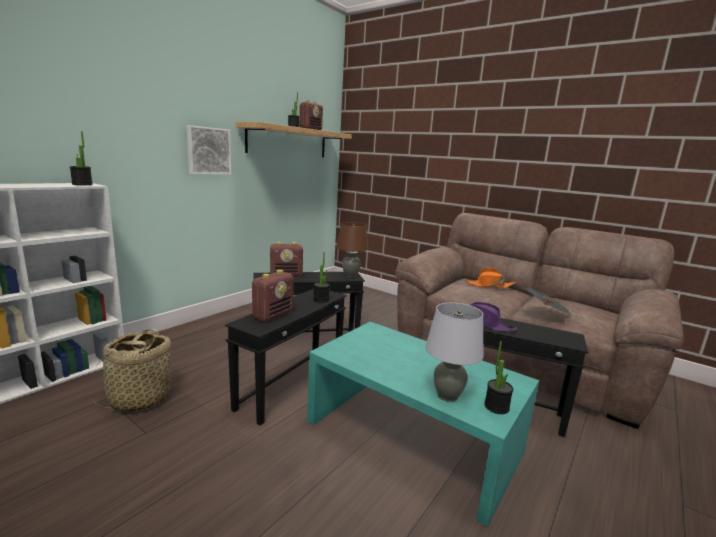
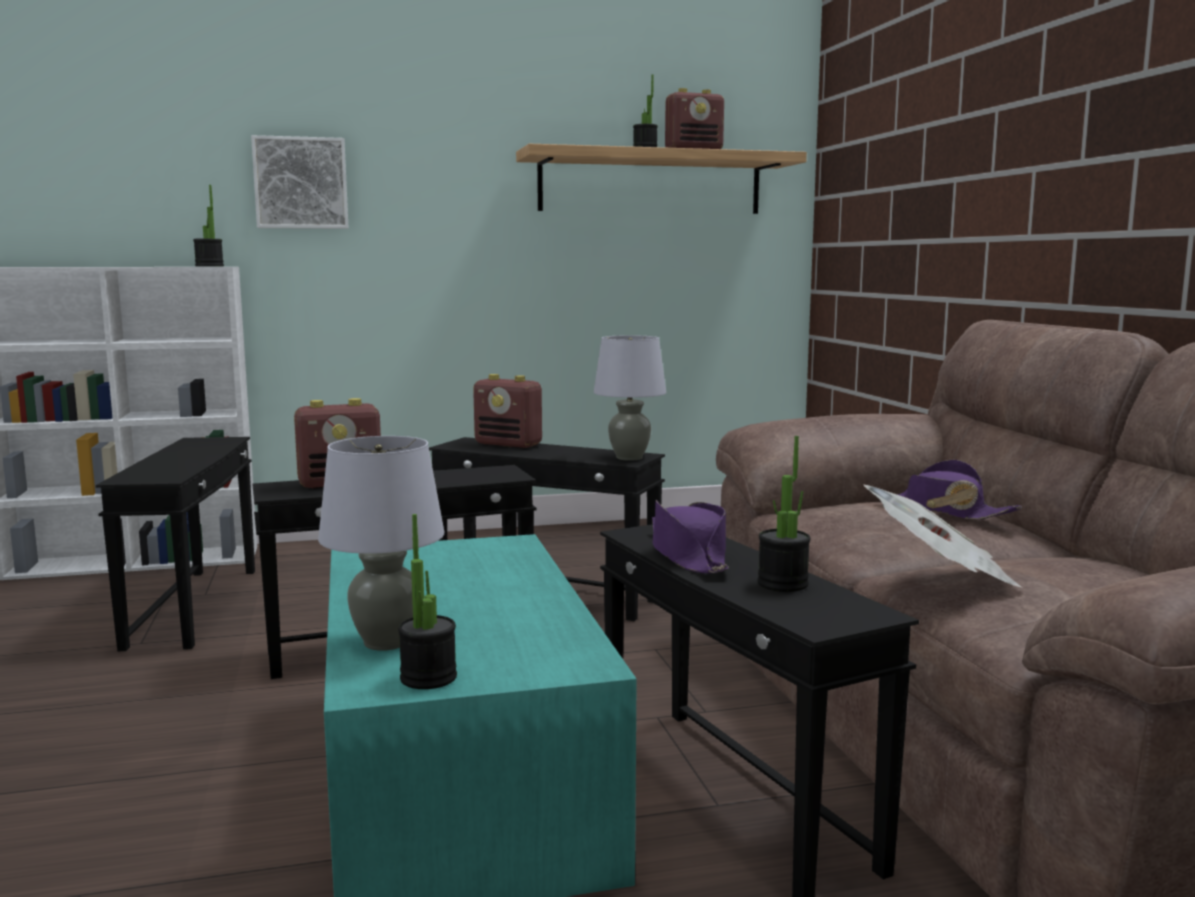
camera: 40 degrees right, 5 degrees down
basket [89,329,175,412] -> black side table [96,437,255,651]
picture [186,125,231,175] -> picture moved to [251,135,348,229]
potted plant [313,252,330,303] -> potted plant moved to [757,436,810,592]
brown table lamp [336,222,368,277] -> grey table lamp [594,335,666,461]
orange hat [465,267,516,288] -> purple hat [897,460,1022,520]

